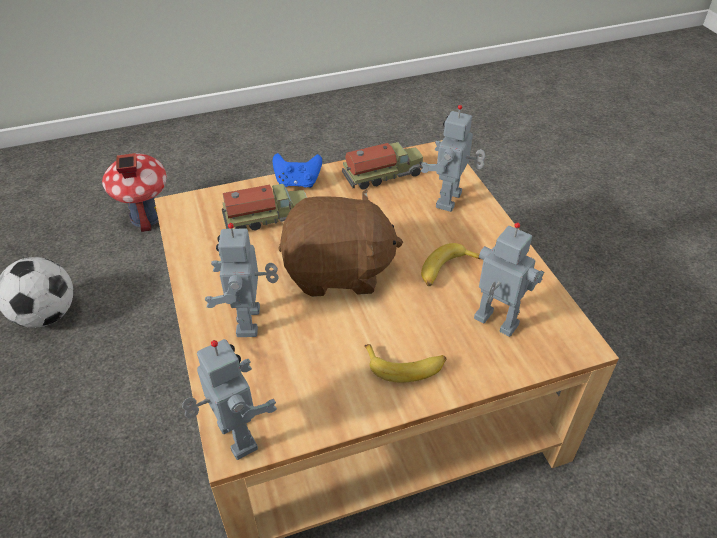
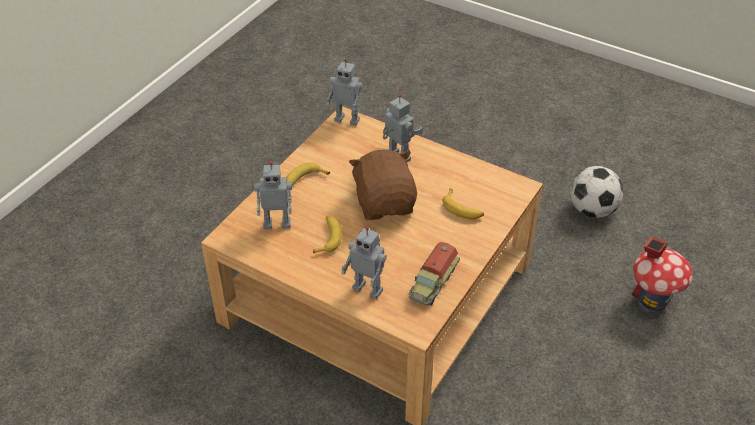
camera: 140 degrees right, 0 degrees up
toy truck [222,184,307,230] -> banana [443,189,484,219]
blue game controller [273,153,322,188] -> none
brown plush toy [278,189,403,297] -> brown plush toy turned 120 degrees clockwise [349,149,417,220]
toy robot [421,105,486,212] -> toy robot turned 135 degrees clockwise [341,227,387,299]

